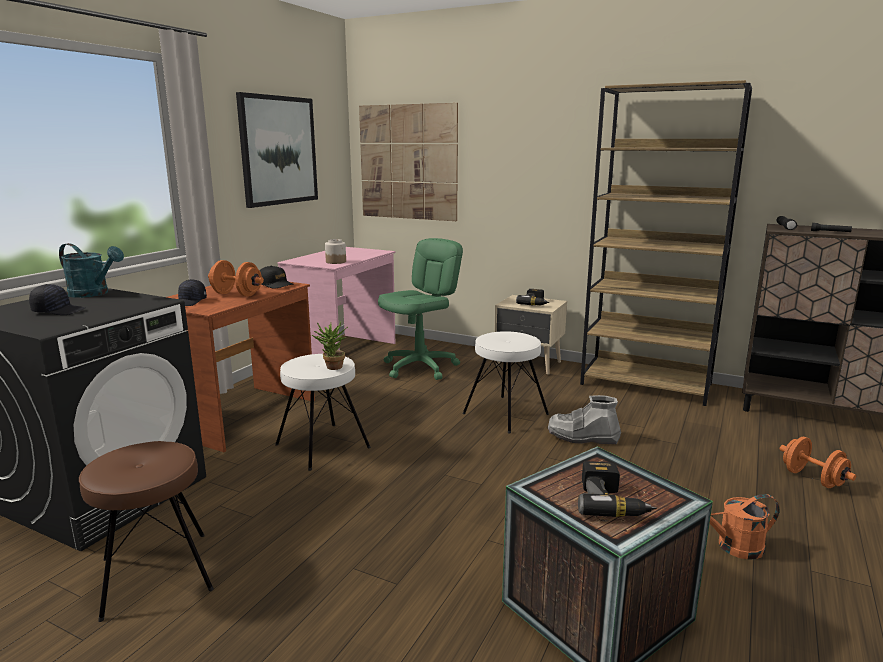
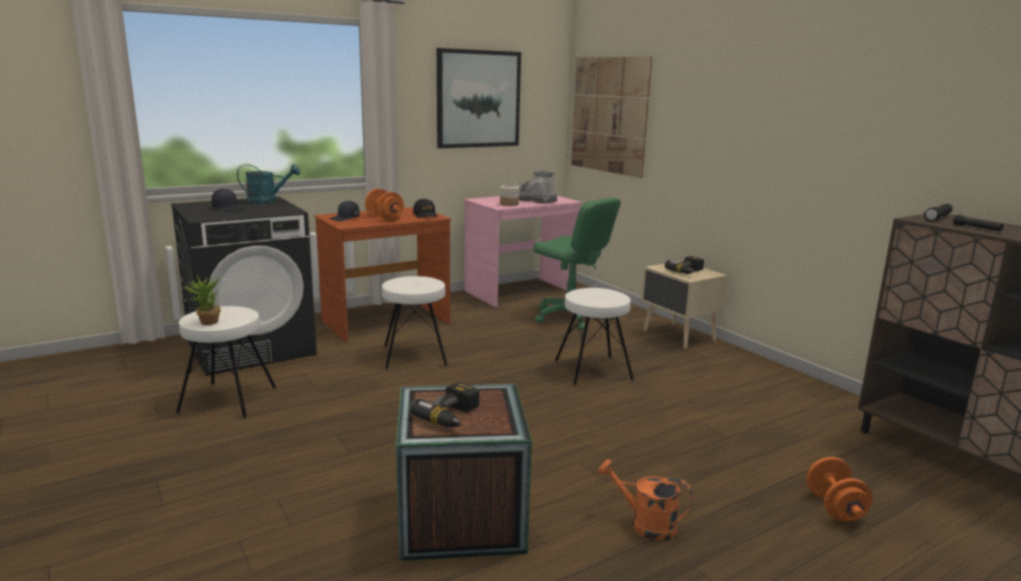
camera: 30 degrees right, 0 degrees up
turquoise watering can [59,243,124,298] -> turquoise watering can turned 60 degrees counterclockwise [237,164,300,204]
brown stool [79,441,214,622] -> white stool [176,306,276,419]
potted plant [312,322,348,370] -> potted plant moved to [180,275,221,325]
green office chair [378,238,463,380] -> green office chair turned 60 degrees clockwise [533,198,621,330]
grey boot [548,395,621,444] -> grey boot moved to [516,170,557,204]
brown bookcase [580,80,752,406] -> none

